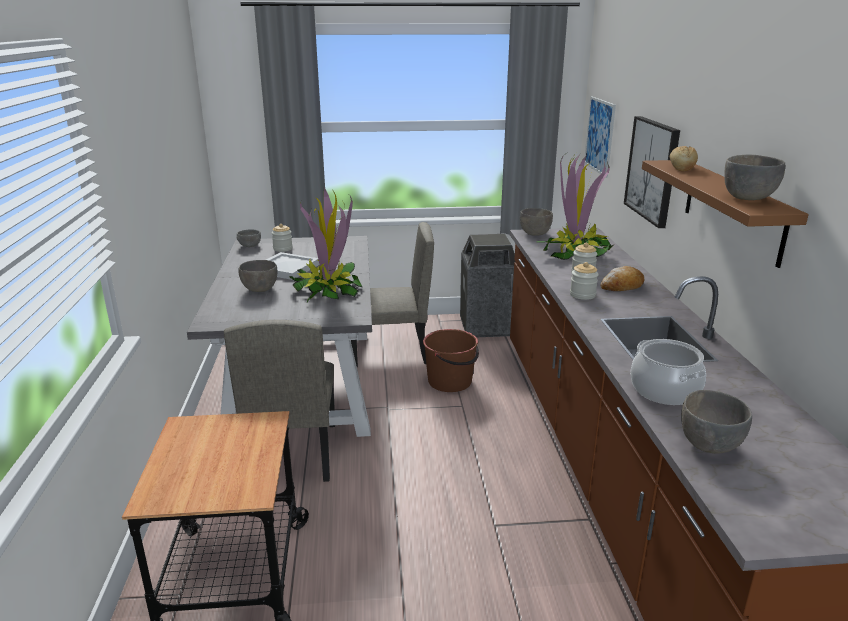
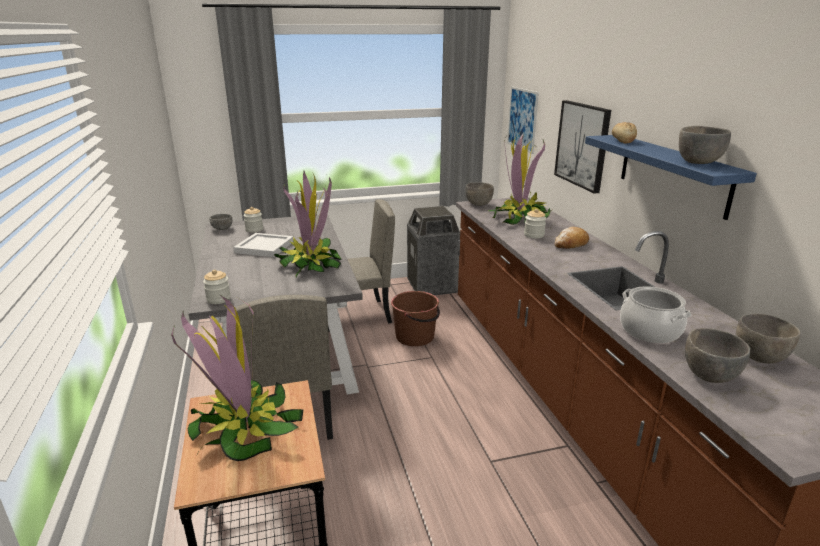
camera: 10 degrees left, 0 degrees up
grey bowl [238,260,277,292] -> grey bowl moved to [736,313,800,363]
jar [570,262,599,300] -> jar moved to [203,270,231,304]
brown shelf [642,160,809,268] -> blue shelf [585,135,757,220]
none -> potted plant [171,295,303,461]

